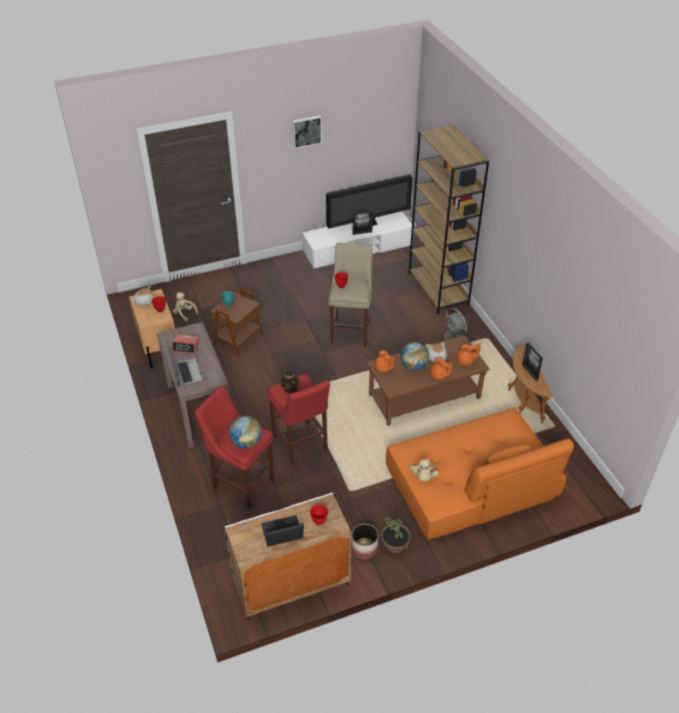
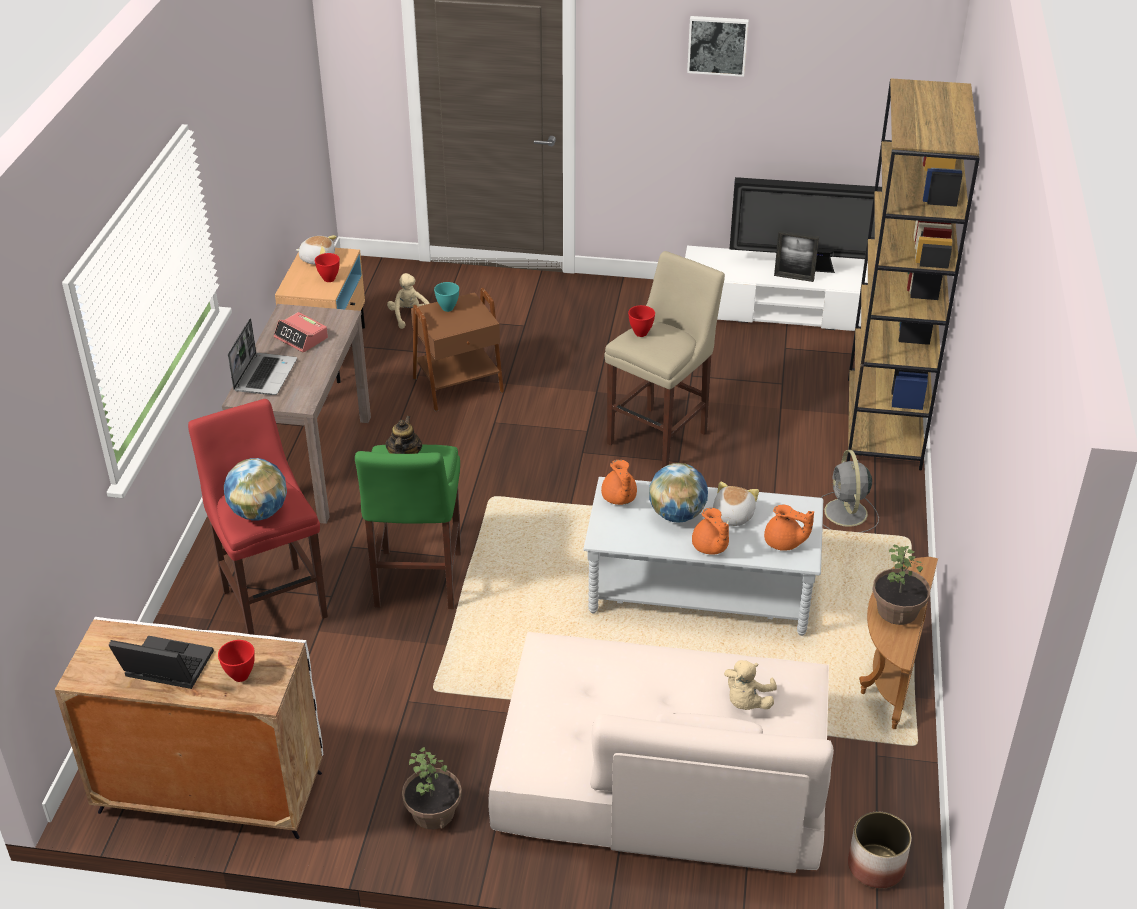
camera: 30 degrees right, 5 degrees down
red stool [267,373,330,465] -> green stool [355,445,461,609]
planter [351,524,378,560] -> planter moved to [848,812,912,888]
brown coffee table [366,335,490,426] -> grey coffee table [583,477,823,636]
orange sofa [386,407,574,540] -> beige sofa [488,632,834,873]
beige plush toy [409,458,439,482] -> beige plush toy moved to [724,660,777,710]
picture frame [522,343,543,381] -> potted plant [873,545,931,625]

